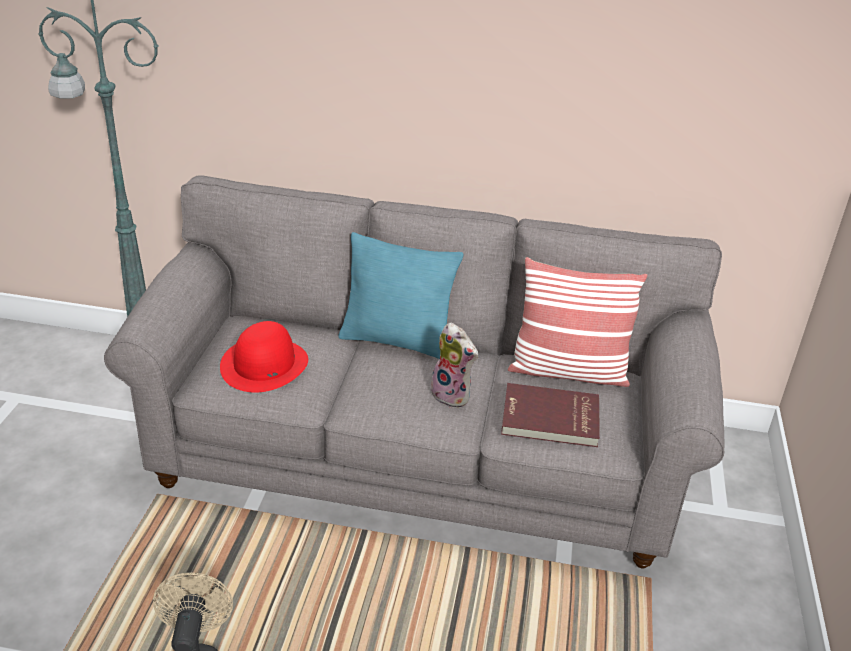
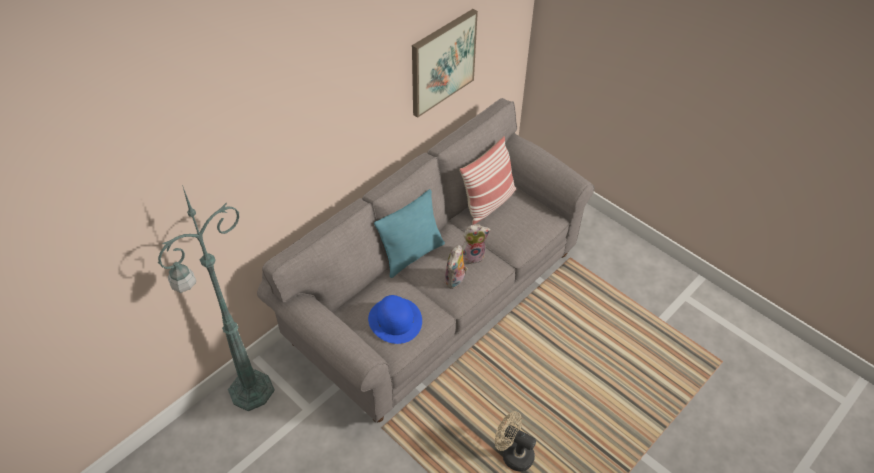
camera: 55 degrees left, 15 degrees up
red hat [220,321,308,393] -> blue hat [368,295,422,344]
red book [501,383,600,447] -> none
none -> picture [412,9,478,118]
none -> plush toy [445,245,468,289]

